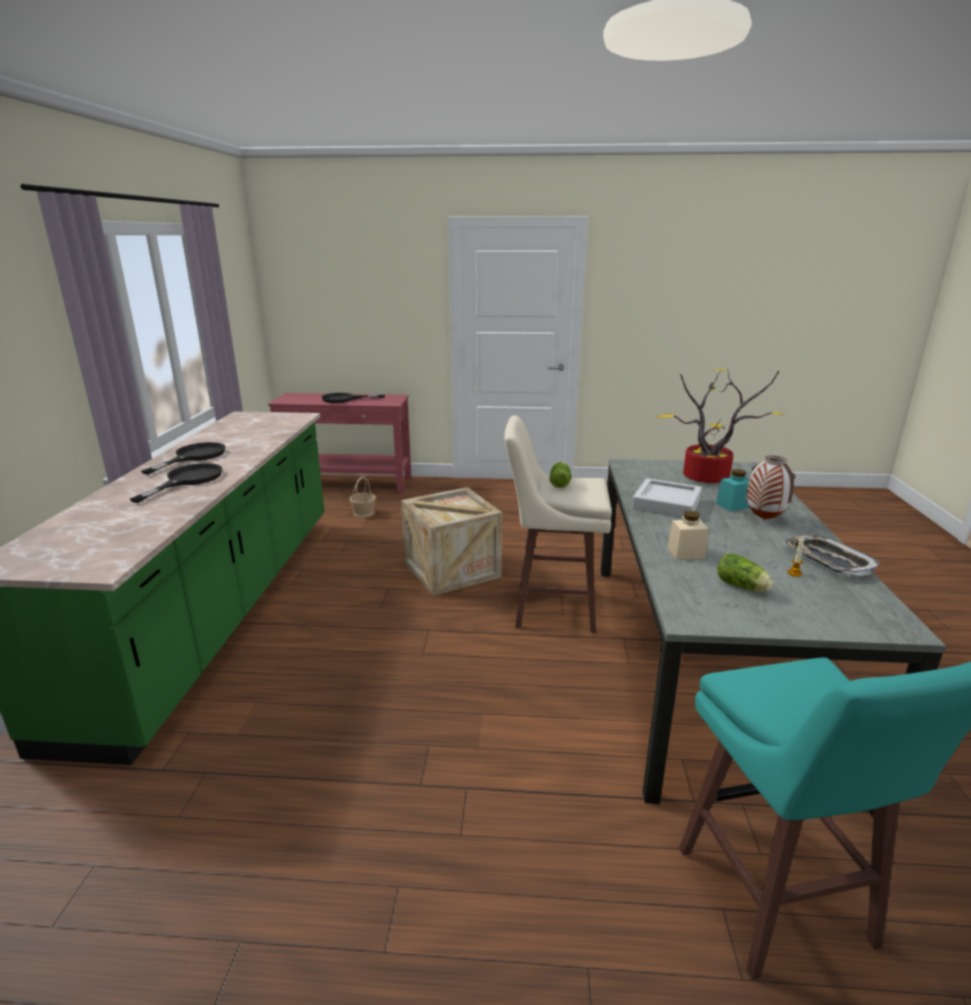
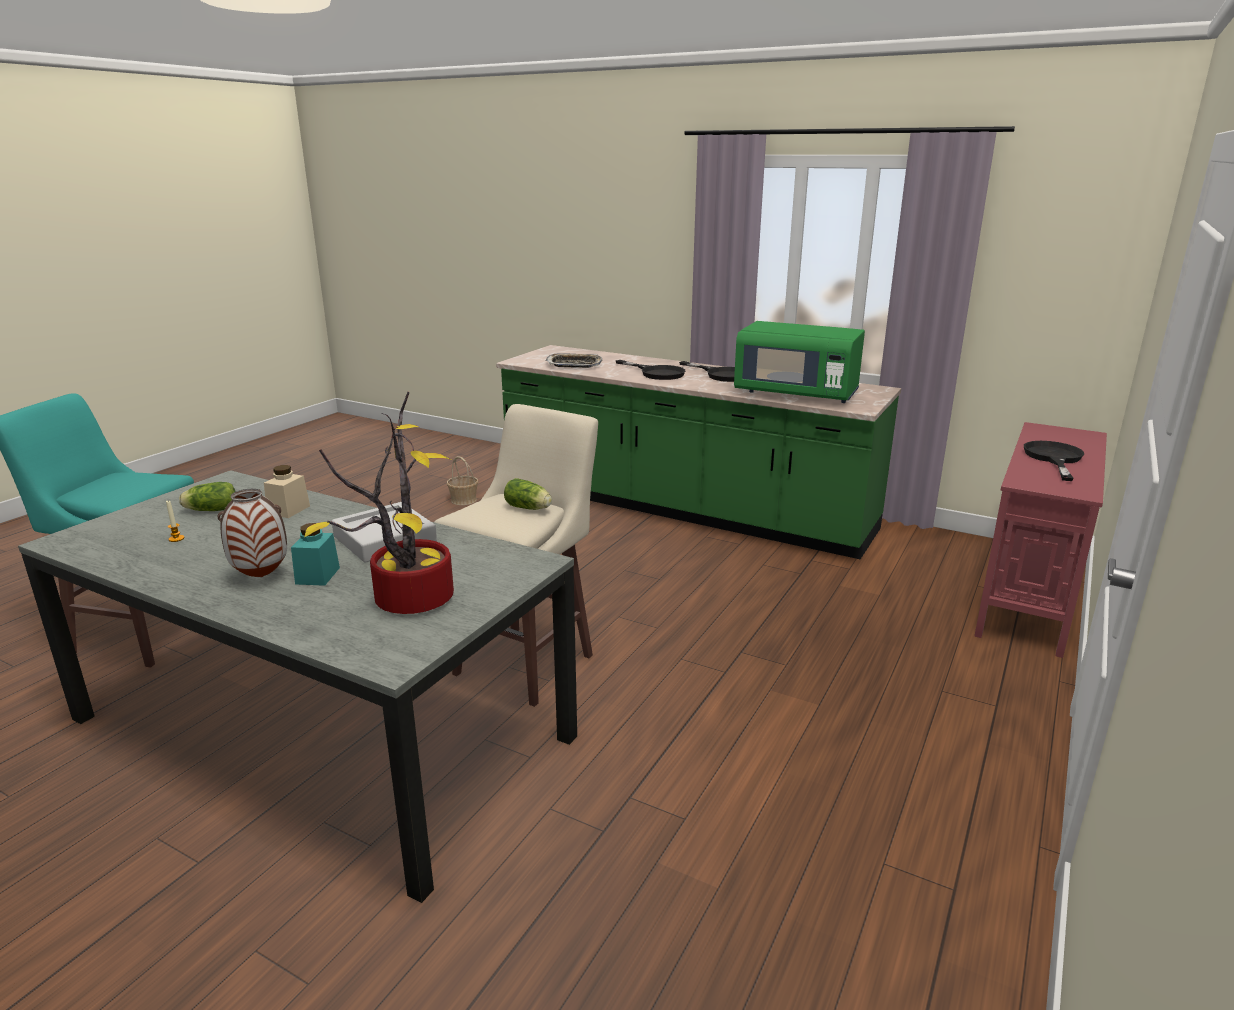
camera: 115 degrees right, 0 degrees up
basket [350,477,376,518] -> basket moved to [447,456,478,505]
crate [401,487,502,596] -> none
tray [784,535,880,576] -> tray moved to [545,353,602,368]
none -> green microwave [734,321,865,403]

